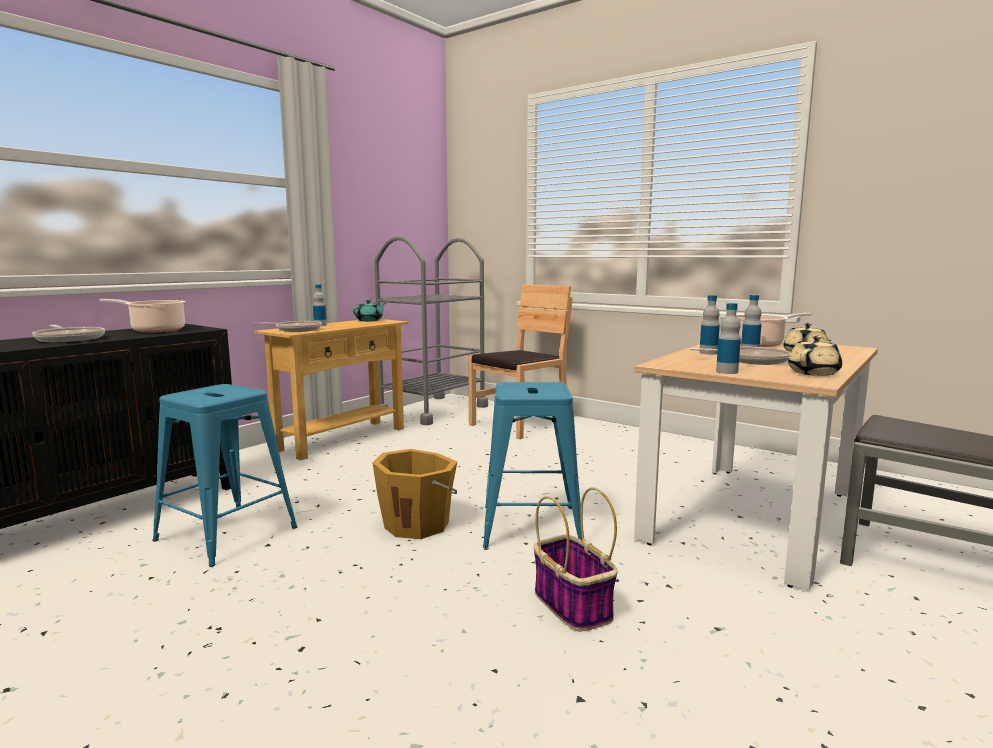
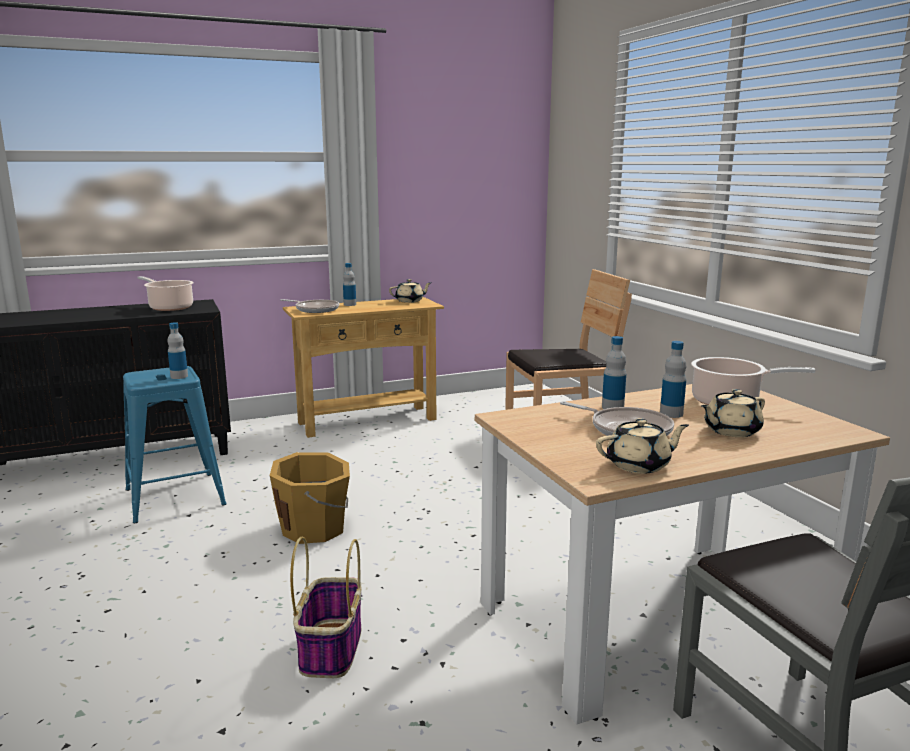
camera: 30 degrees right, 5 degrees up
frying pan [32,325,105,343] -> none
turquoise teapot [353,300,385,321] -> beige teapot [389,279,432,303]
grey cart [374,236,488,425] -> none
blue stool [483,382,582,548] -> none
bottle [716,303,741,374] -> bottle moved to [167,322,188,379]

